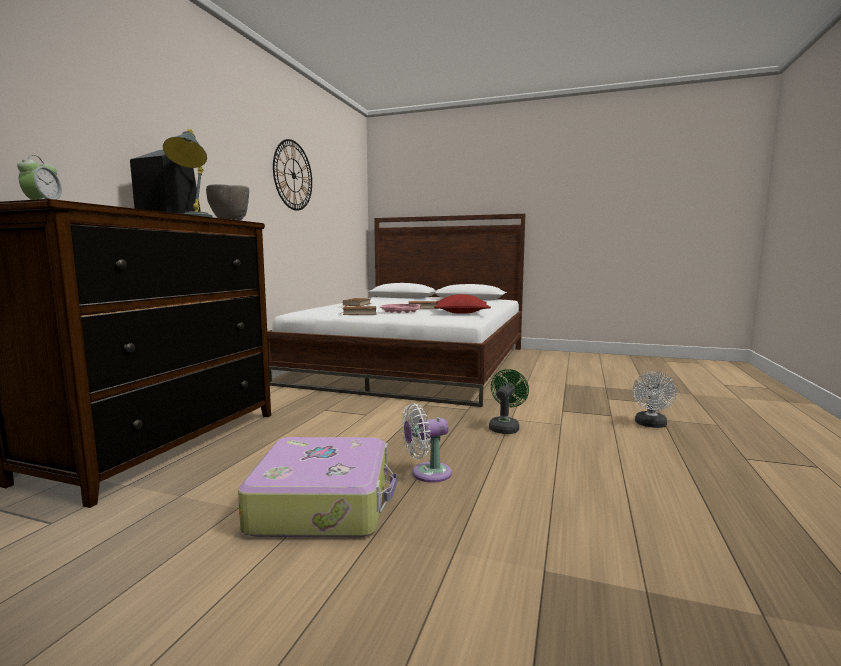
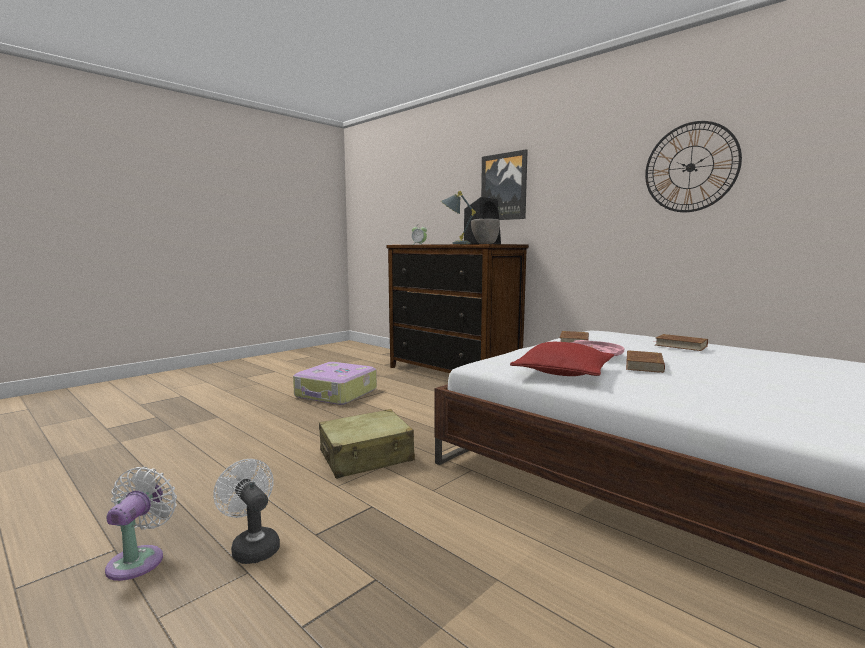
camera: 115 degrees right, 0 degrees up
white fan [401,403,452,483] -> white fan moved to [105,467,177,581]
green fan [489,369,529,434] -> beige suitcase [319,409,415,479]
none -> picture [481,149,528,220]

